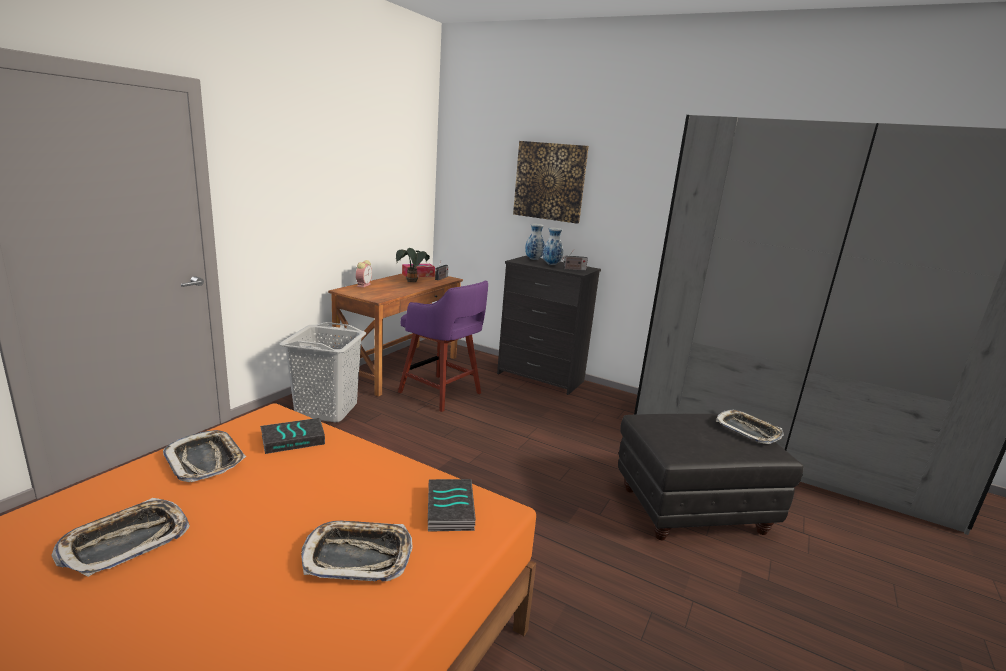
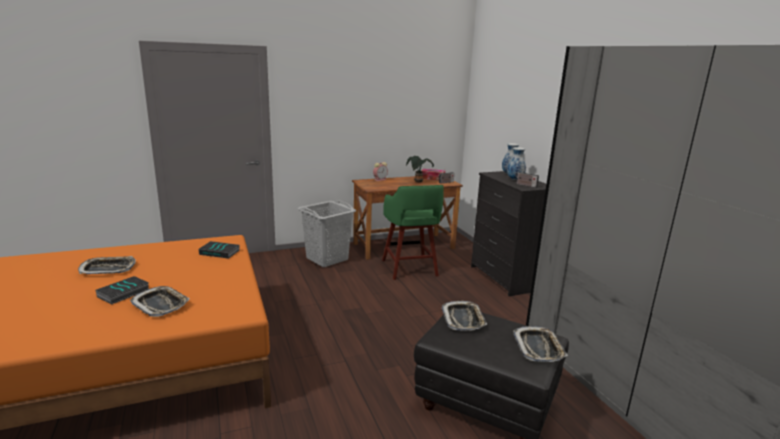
camera: 40 degrees right, 0 degrees up
tray [163,430,246,482] -> tray moved to [442,301,487,331]
purple stool [398,281,488,412] -> green stool [382,185,444,280]
book [428,479,476,532] -> book moved to [96,276,149,305]
picture [513,141,589,224] -> none

